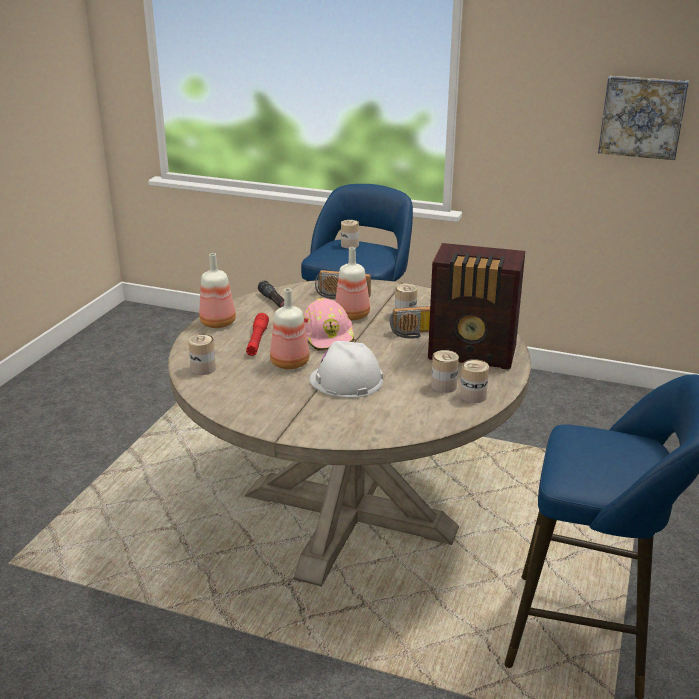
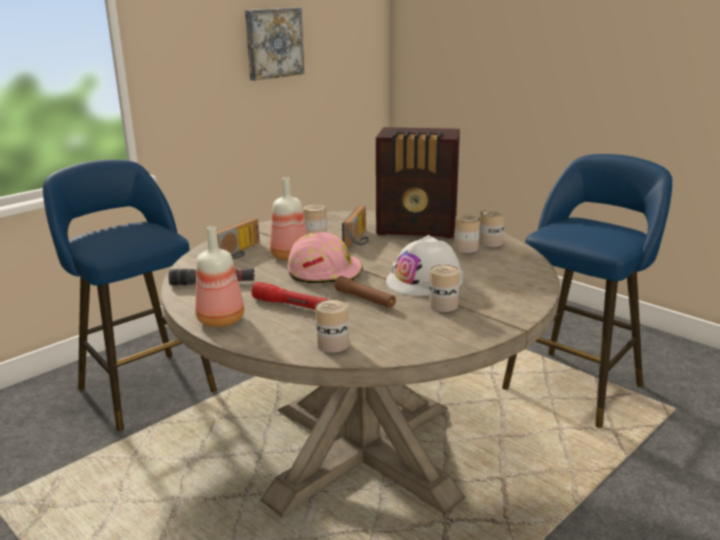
camera: 65 degrees left, 5 degrees down
bottle [270,288,310,369] -> brown flashlight [334,276,396,308]
can [341,220,359,249] -> can moved to [429,265,460,312]
radio [428,243,525,370] -> radio turned 60 degrees clockwise [376,127,460,238]

